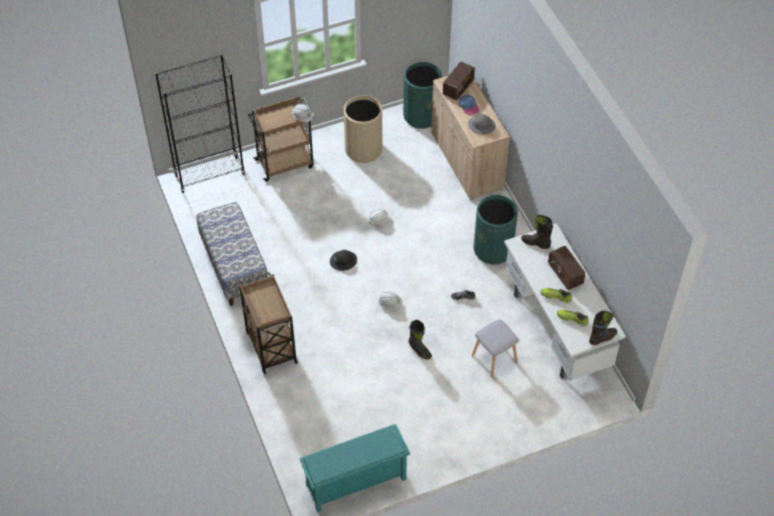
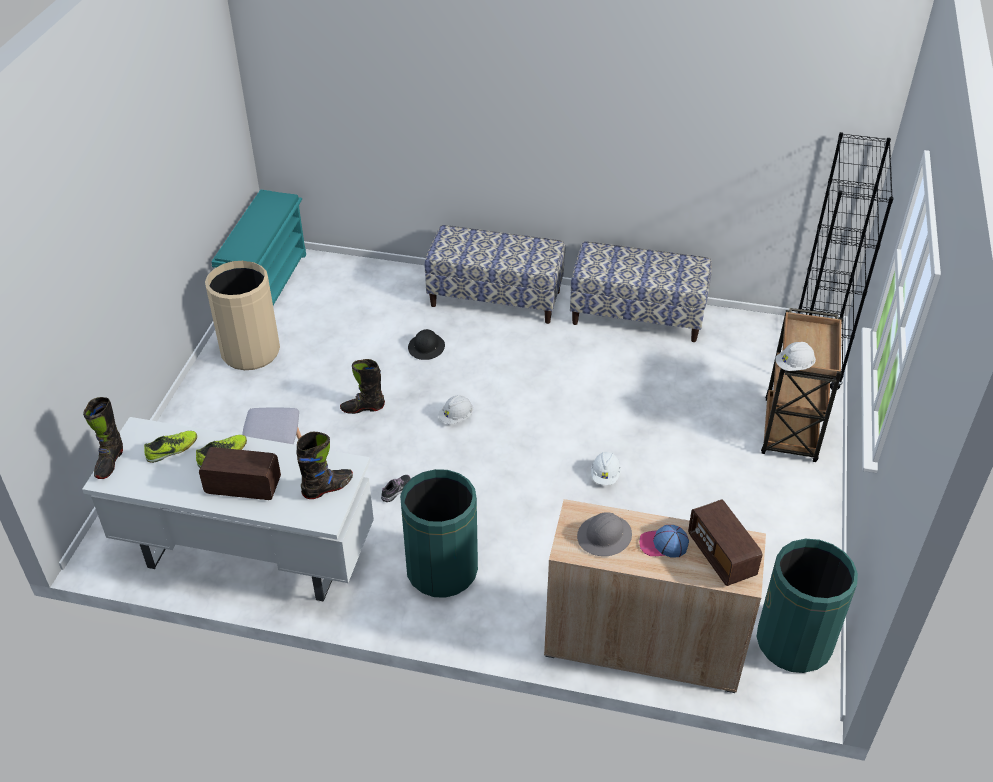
camera: 125 degrees right, 10 degrees down
brown cart [239,272,298,375] -> bench [425,225,565,324]
black hard hat [330,250,357,271] -> black hard hat moved to [408,329,445,360]
beige trash can [344,95,382,163] -> beige trash can moved to [205,261,280,370]

